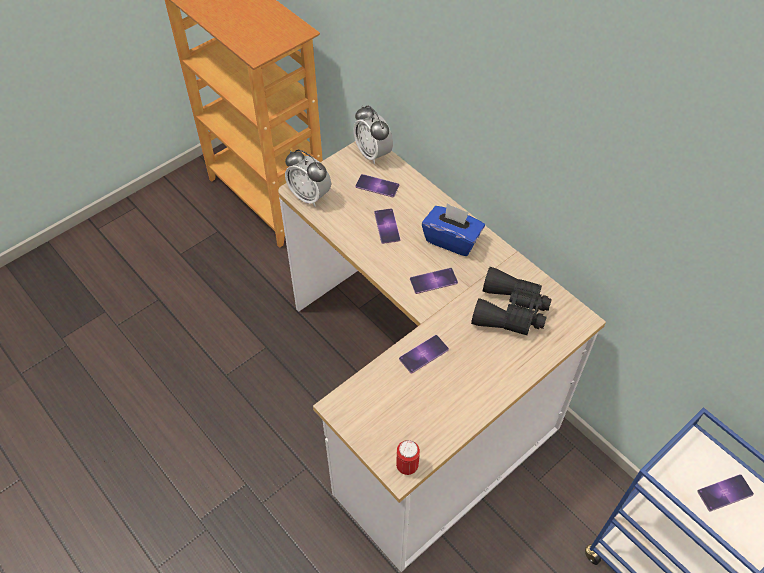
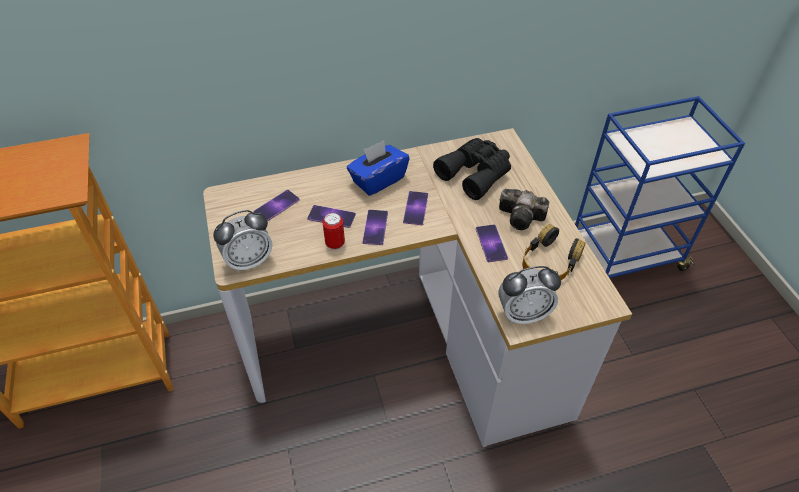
camera: 65 degrees left, 5 degrees down
alarm clock [354,106,393,164] -> alarm clock moved to [498,266,561,324]
can [396,440,420,475] -> can moved to [322,213,345,250]
phone [697,474,754,511] -> phone moved to [362,210,388,245]
none -> camera [499,189,549,230]
none -> headphones [523,224,585,280]

